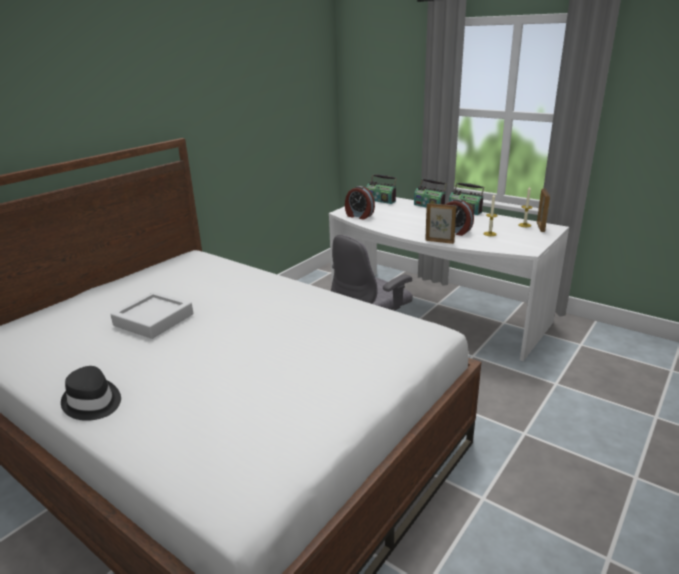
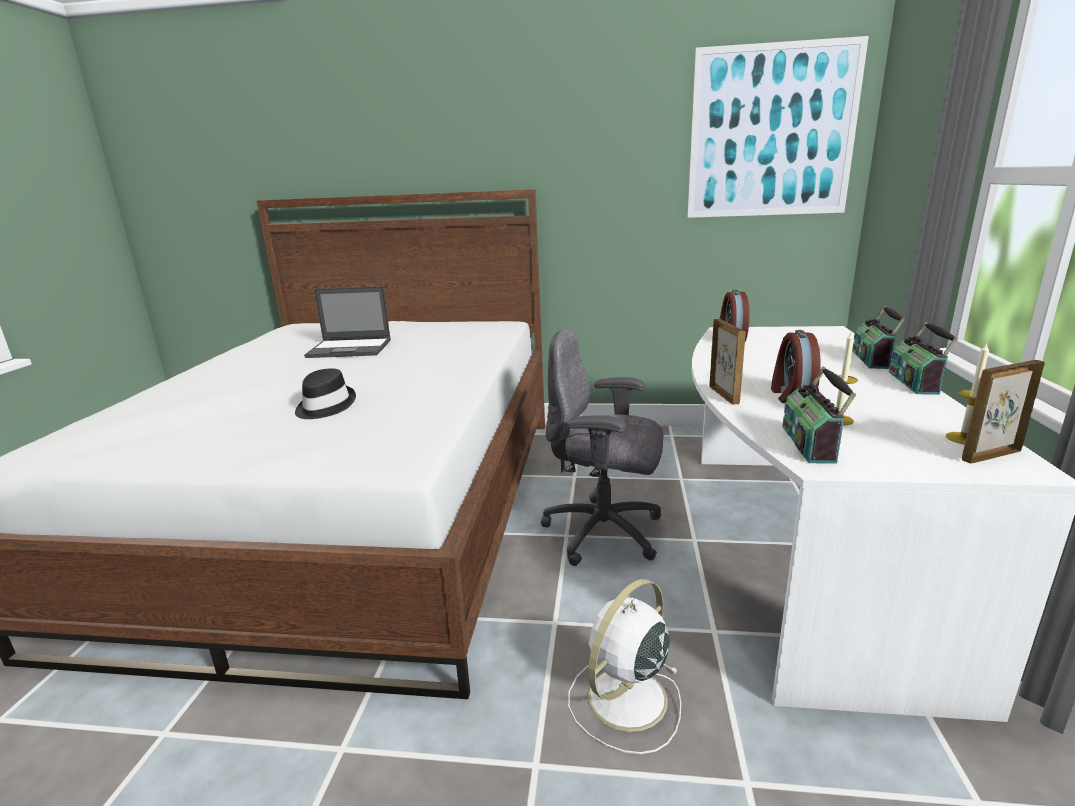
camera: 60 degrees right, 5 degrees down
black hat [61,366,121,421] -> black hat moved to [295,369,356,419]
grey tray [110,292,193,339] -> laptop [304,286,391,358]
radio [366,174,397,204] -> radio moved to [782,367,856,464]
none -> white fan [568,579,681,754]
none -> picture [687,36,869,218]

